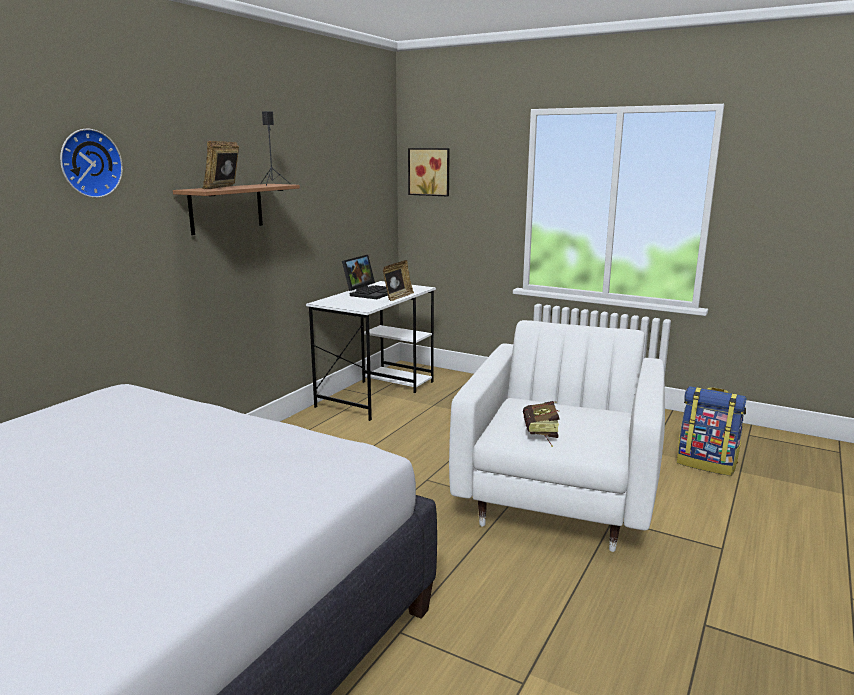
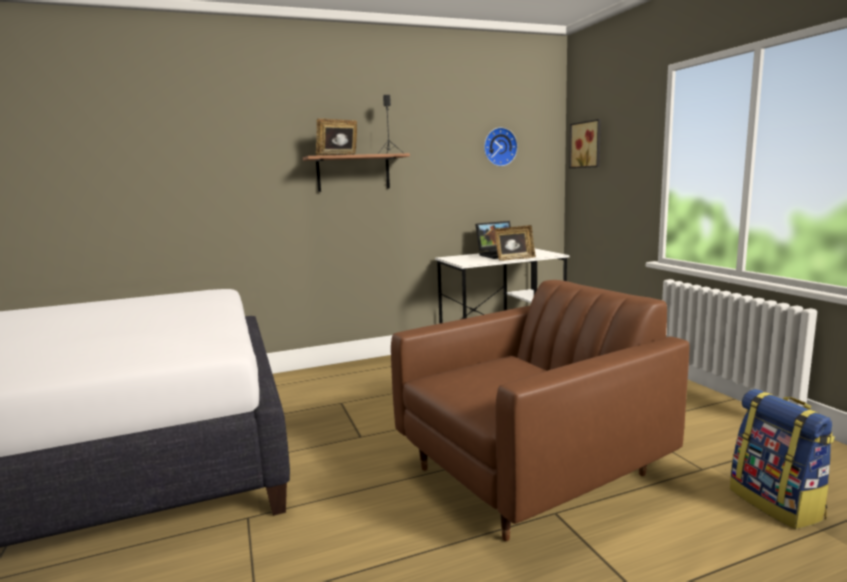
camera: 40 degrees right, 5 degrees down
wall clock [60,129,123,198] -> wall clock moved to [484,127,518,166]
white armchair [449,320,665,552] -> brown armchair [391,280,689,541]
book [523,401,560,447] -> none

